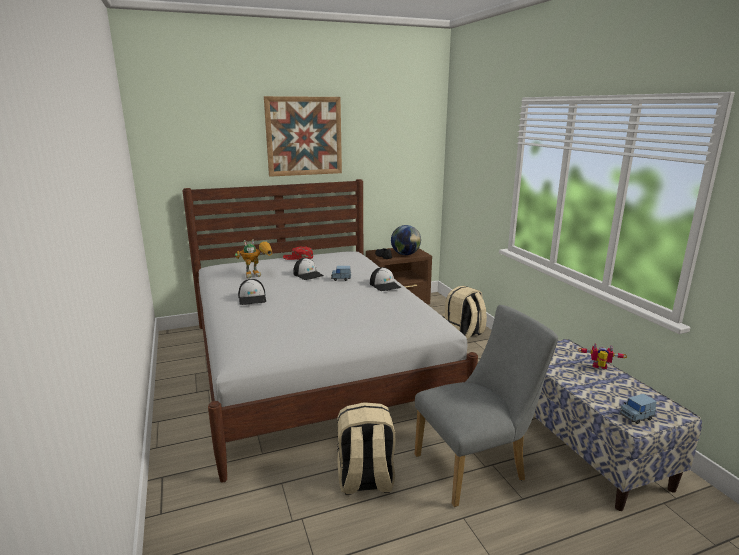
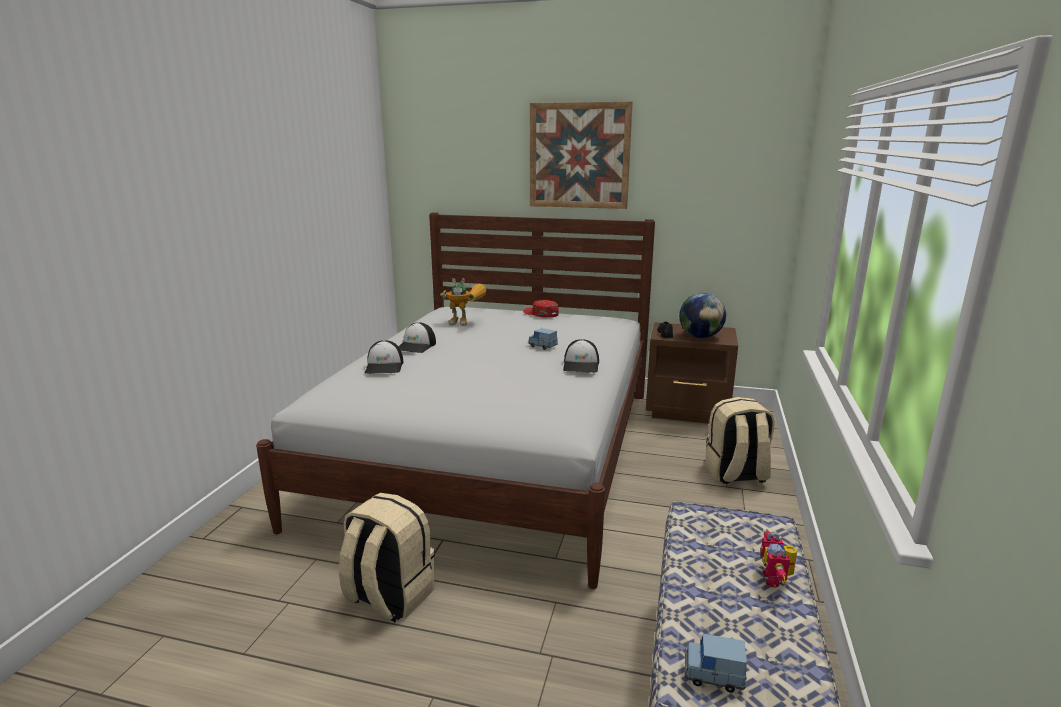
camera: 35 degrees right, 0 degrees up
cap [293,258,324,280] -> cap moved to [365,340,404,374]
grey chair [415,305,558,507] -> none
toy robot [578,343,627,369] -> toy robot turned 135 degrees counterclockwise [760,529,797,588]

